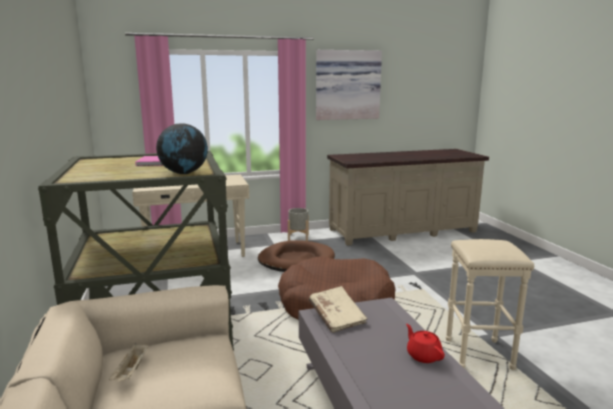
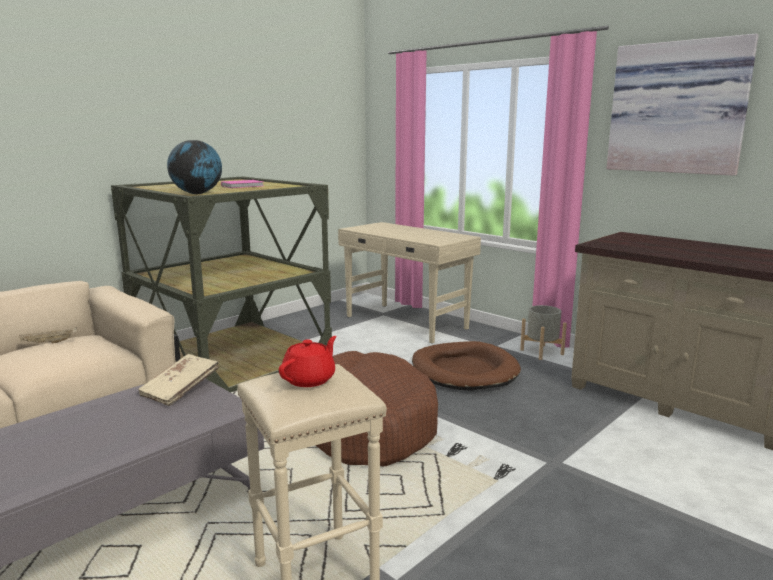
camera: 60 degrees right, 0 degrees up
red teapot [406,324,445,363] -> red teapot moved to [279,336,337,387]

